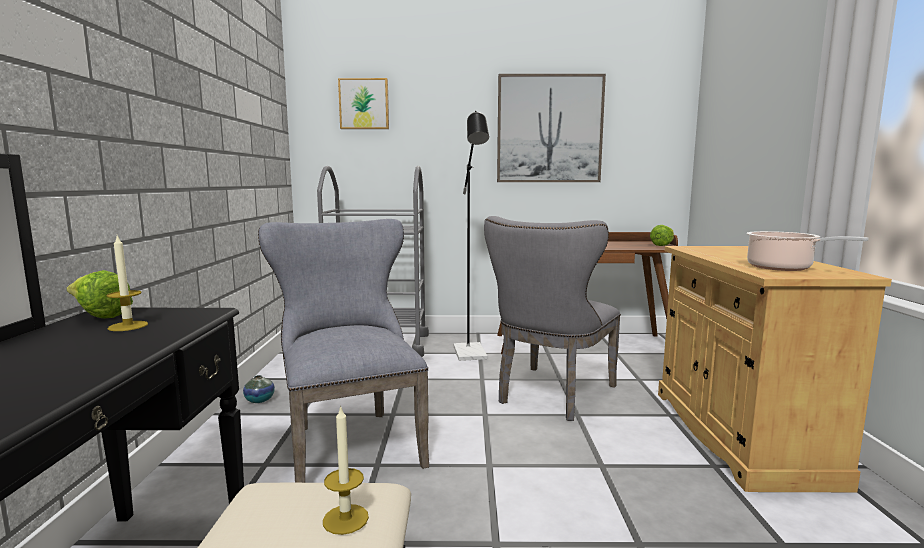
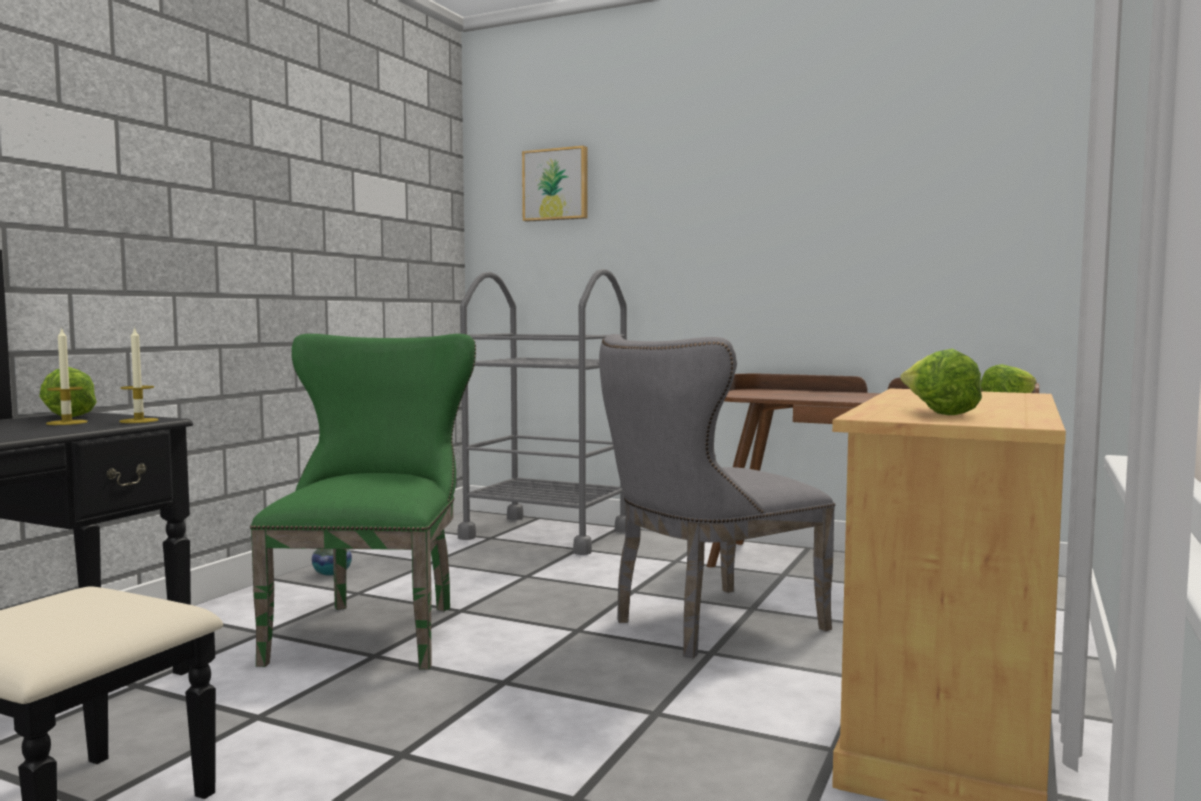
camera: 25 degrees right, 5 degrees down
grey chair [258,219,429,483] -> green chair [250,334,476,670]
candle [323,405,369,535] -> candle moved to [119,326,159,423]
black floor lamp [454,111,489,361] -> none
picture [497,74,606,182] -> none
cooking pot [747,231,868,271] -> lettuce [900,349,982,415]

